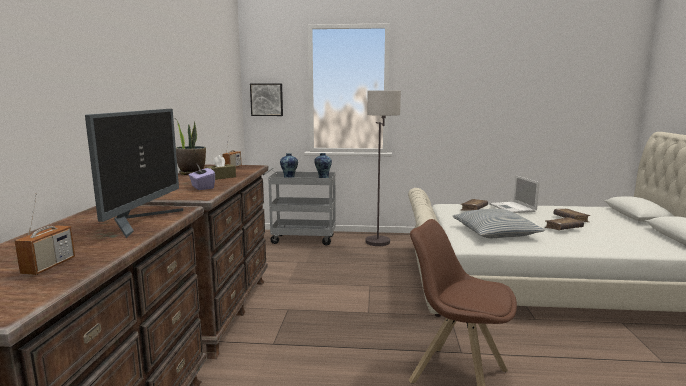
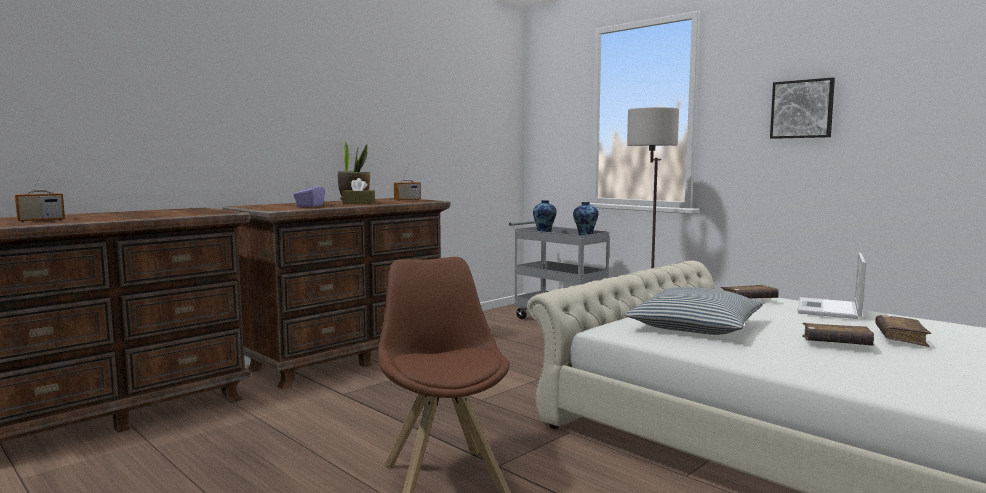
camera: 40 degrees right, 5 degrees down
monitor [85,109,183,238] -> none
picture [250,84,283,116] -> picture moved to [770,77,835,139]

